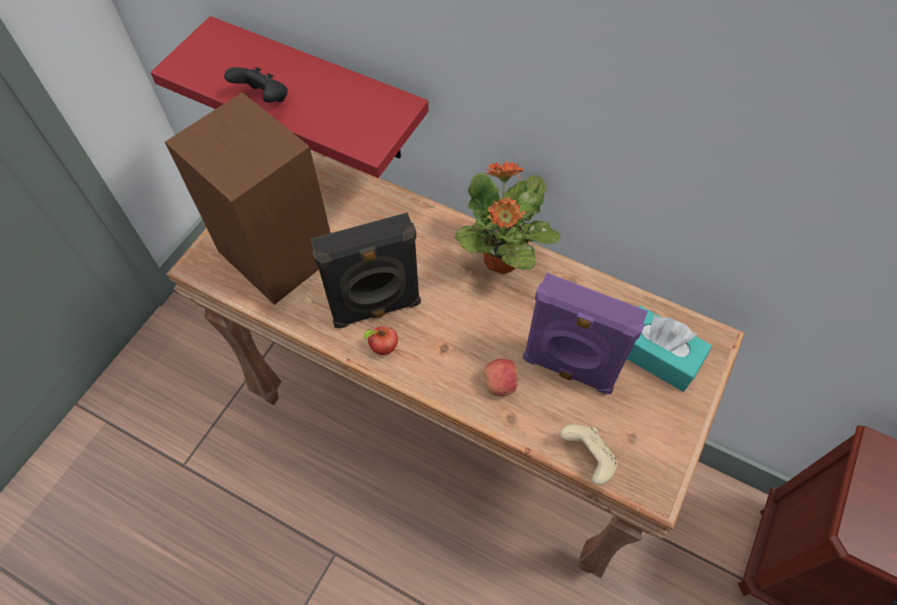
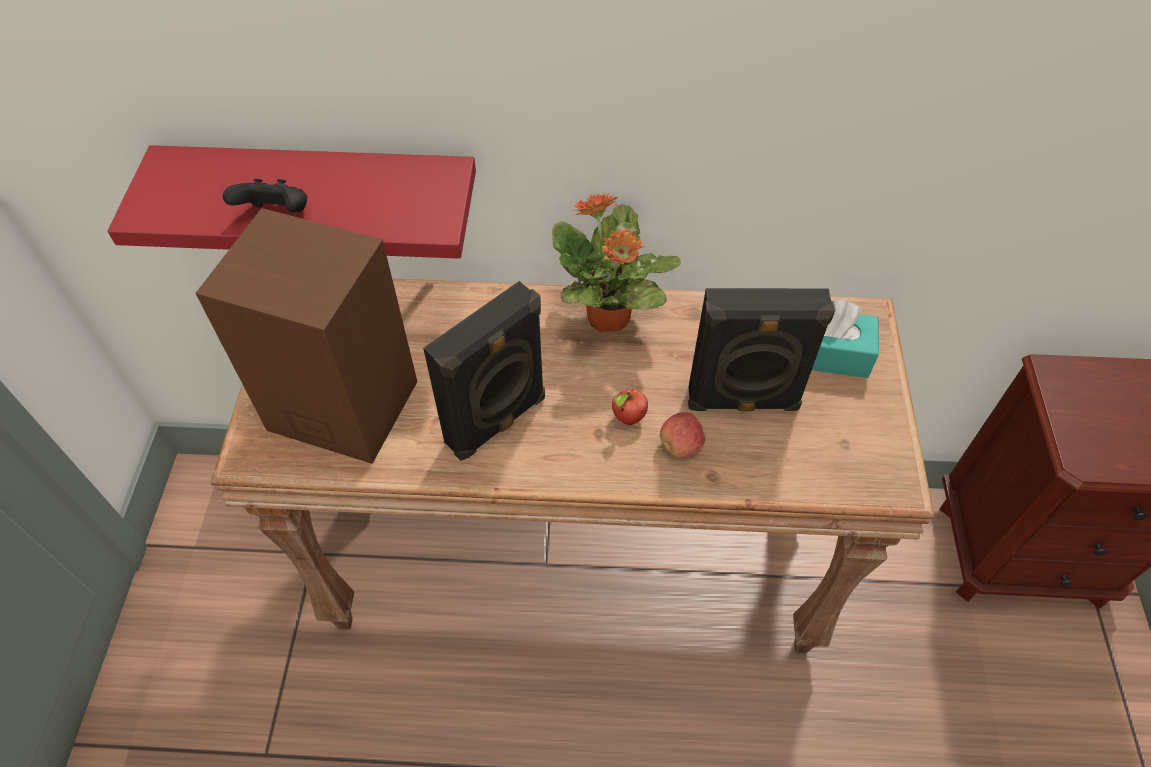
camera: 25 degrees left, 5 degrees down
apple [364,327,398,355] -> apple moved to [612,389,648,425]
purple speaker [523,273,648,394] -> black speaker [688,288,835,411]
beige game controller [560,424,618,485] -> none

